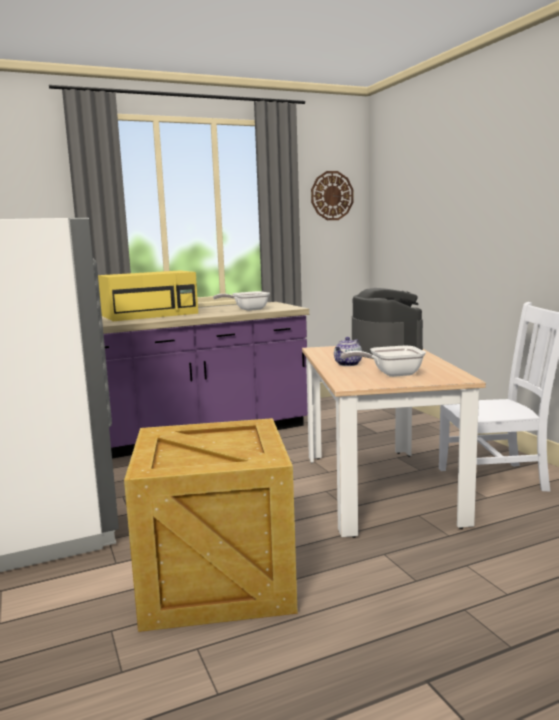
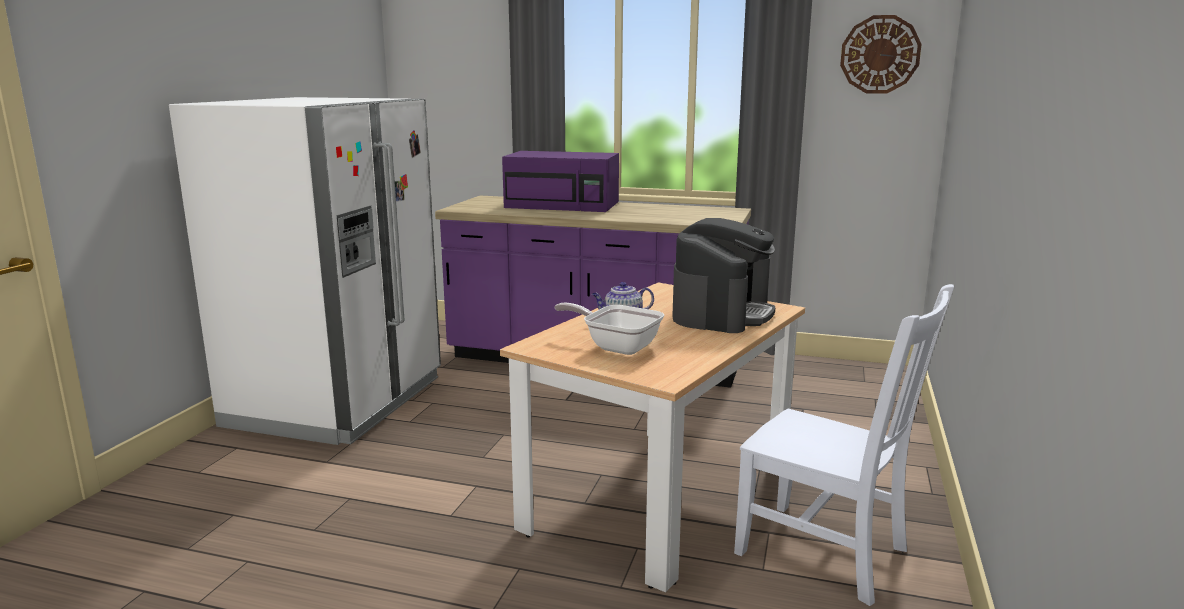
camera: 40 degrees right, 5 degrees up
yellow microwave [98,270,198,321] -> purple microwave [502,151,619,212]
crate [124,418,298,632] -> none
frying pan [213,291,270,311] -> none

